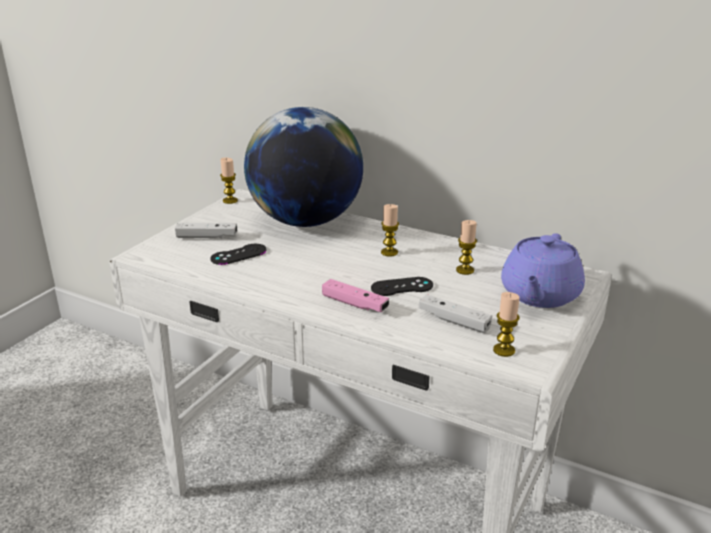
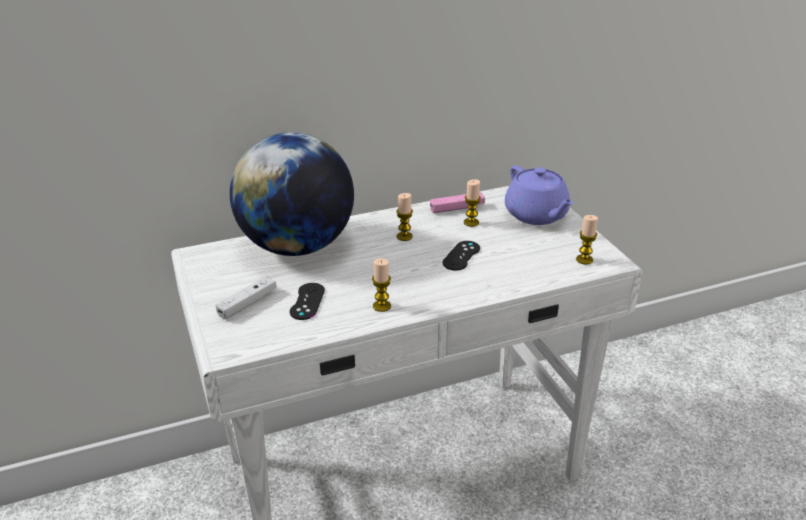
camera: 50 degrees left, 5 degrees up
candle [220,157,238,204] -> candle moved to [372,258,391,312]
pink game controller [322,279,389,312] -> pink game controller moved to [430,192,485,213]
white game controller [419,294,492,333] -> none

